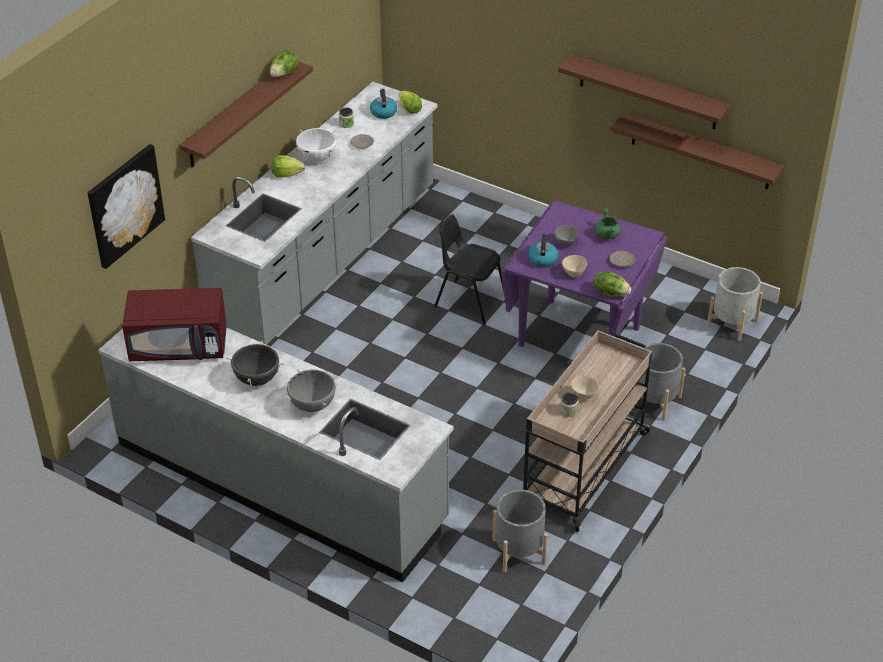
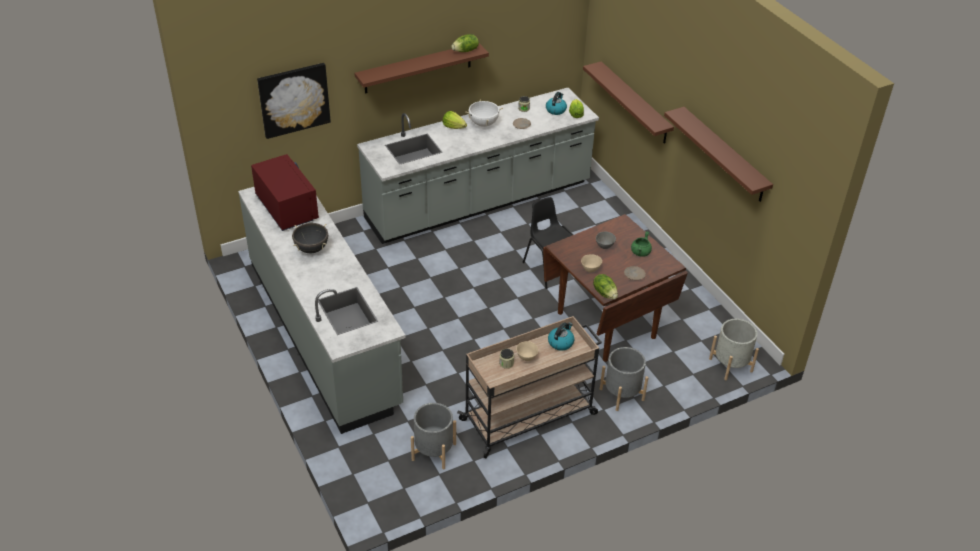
camera: 30 degrees right, 0 degrees up
red microwave [122,288,227,361] -> red microwave turned 150 degrees counterclockwise [251,154,319,231]
grey cooking pot [284,369,338,412] -> none
purple dining table [501,201,668,347] -> brown dining table [543,214,688,362]
kettle [528,234,558,267] -> kettle moved to [548,322,574,351]
brown shelf [611,113,784,189] -> brown shelf moved to [583,61,674,144]

